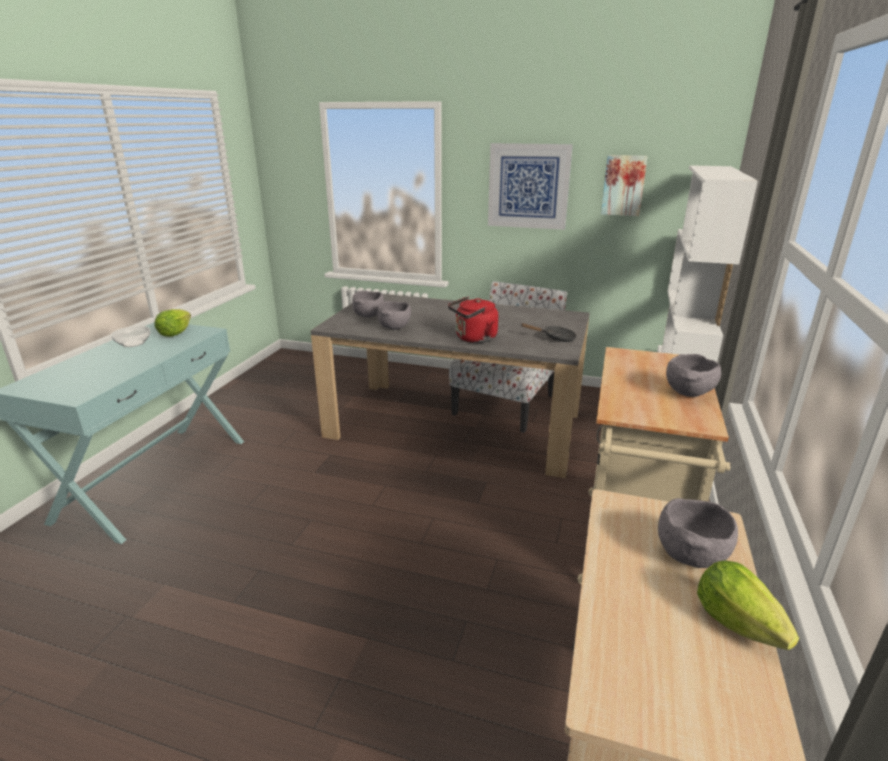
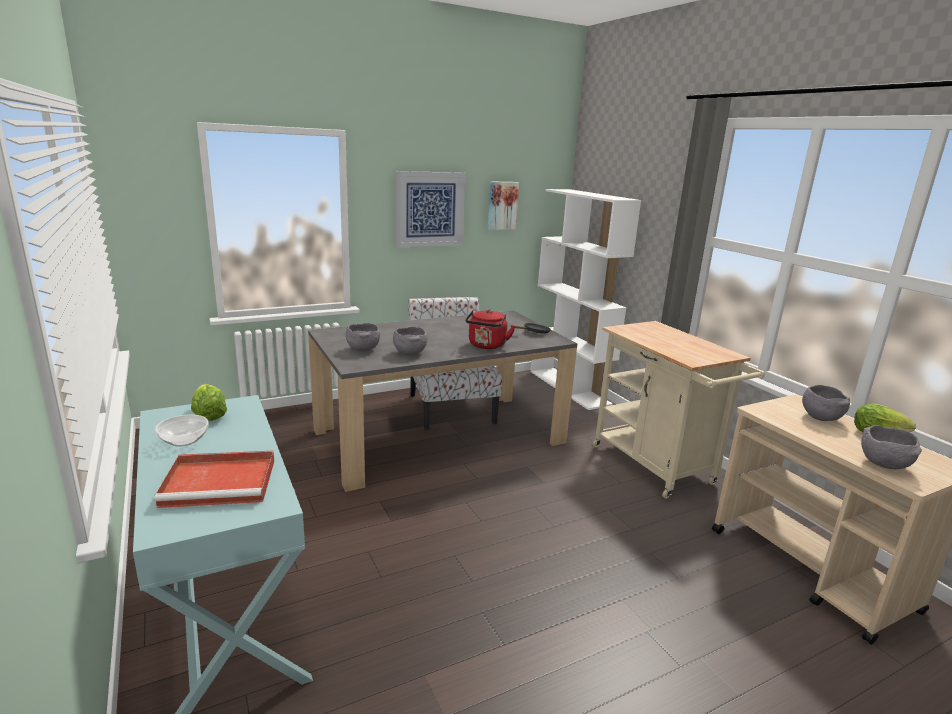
camera: 45 degrees left, 5 degrees down
grey bowl [666,354,721,397] -> grey bowl moved to [861,425,922,469]
none -> red tray [154,451,274,508]

